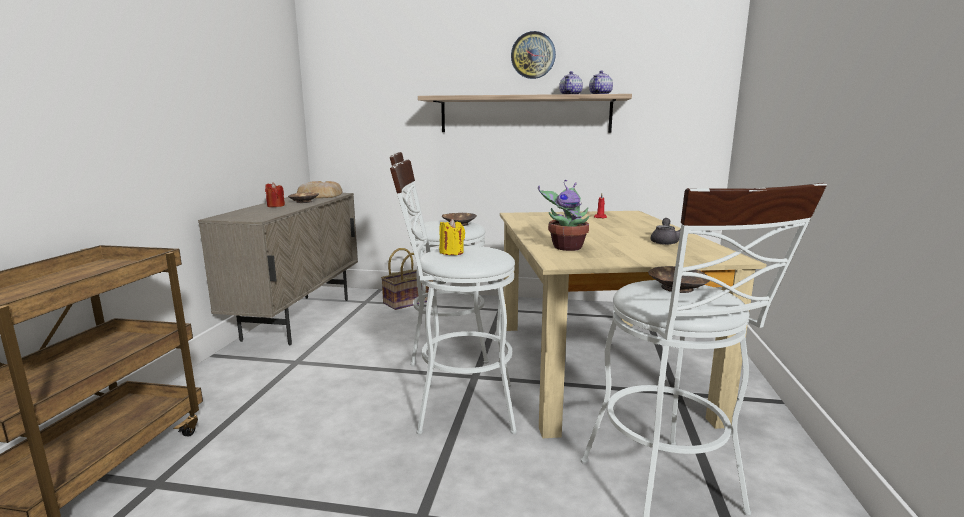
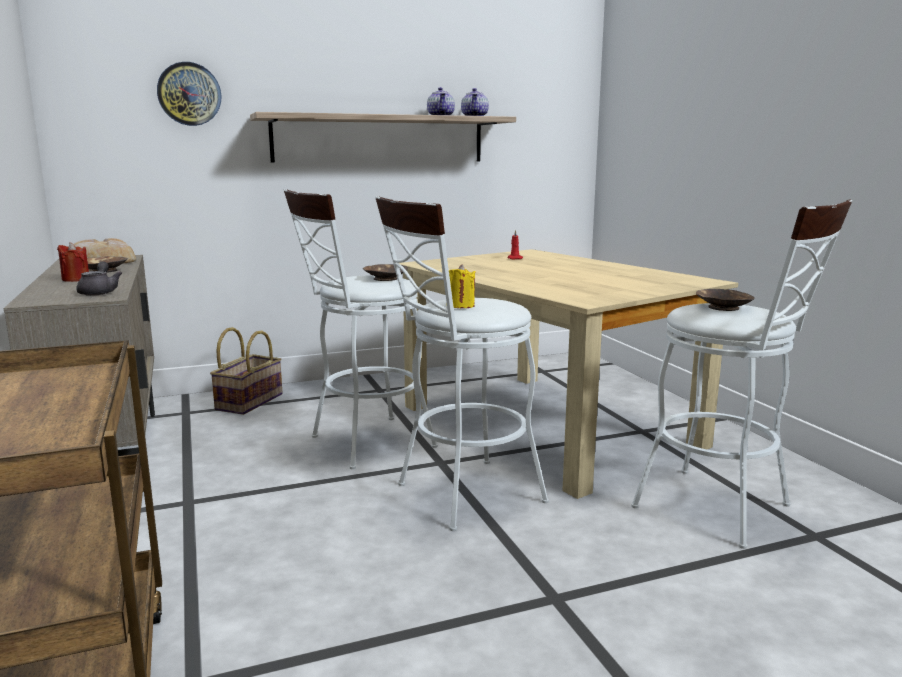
camera: 30 degrees left, 0 degrees up
wall clock [511,31,556,79] -> wall clock moved to [157,62,221,126]
potted plant [538,180,589,251] -> none
grey teapot [650,218,681,245] -> grey teapot moved to [77,262,122,296]

